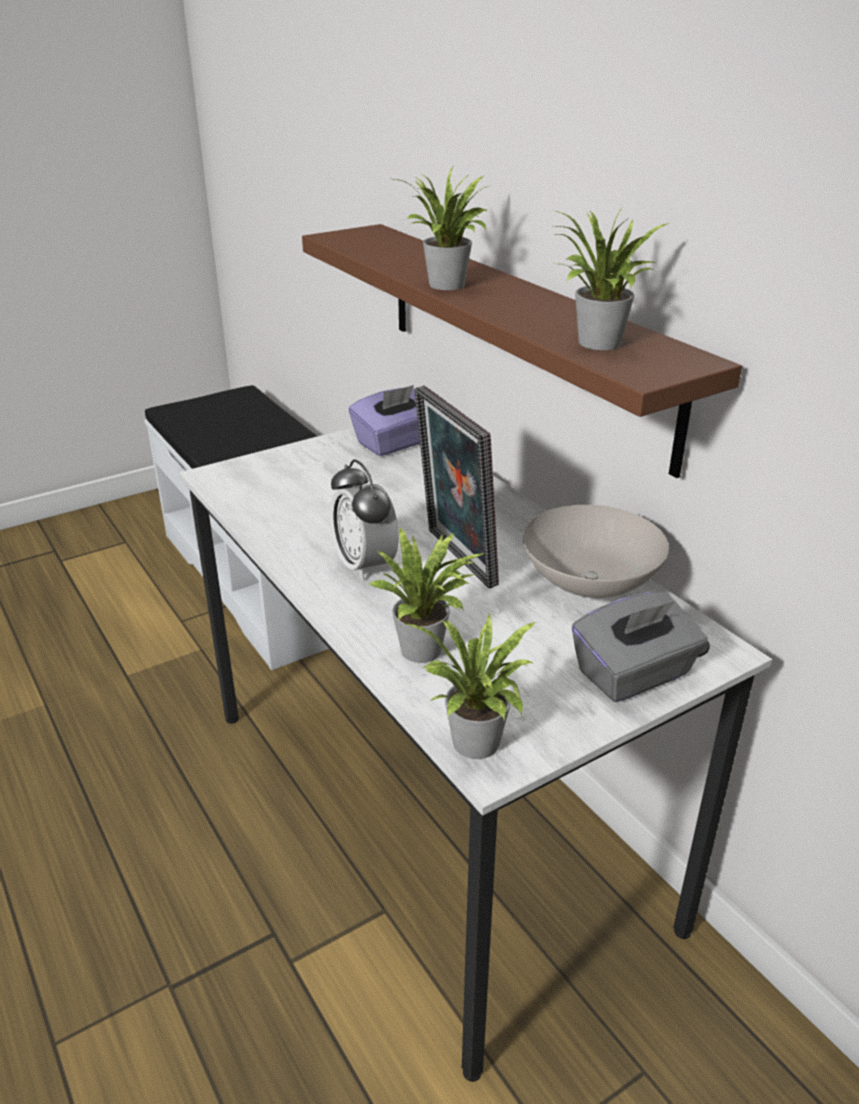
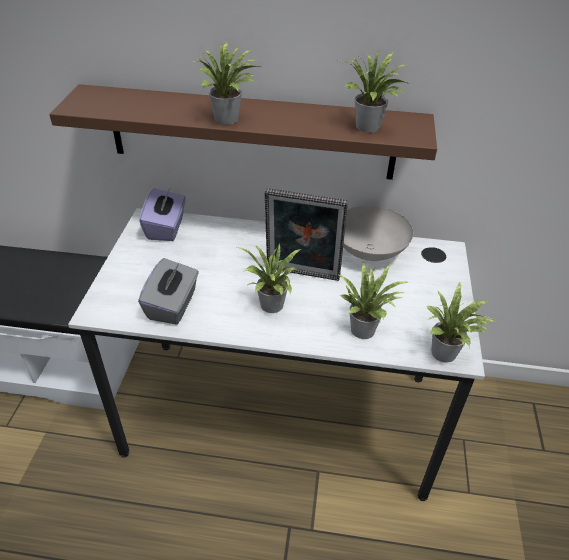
camera: 50 degrees left, 10 degrees up
alarm clock [330,459,398,581] -> potted plant [237,243,301,313]
grey tissue box [572,591,708,702] -> grey tissue box moved to [138,258,199,325]

